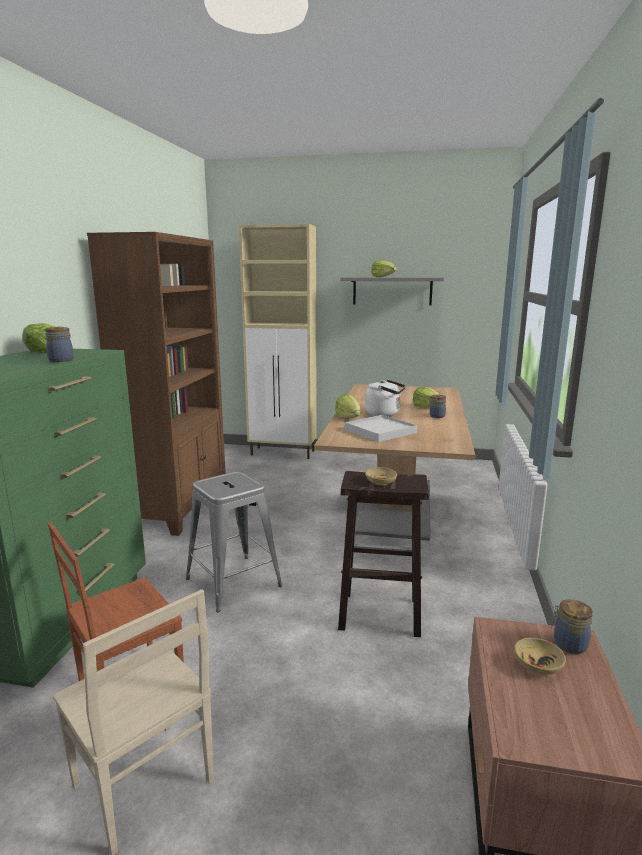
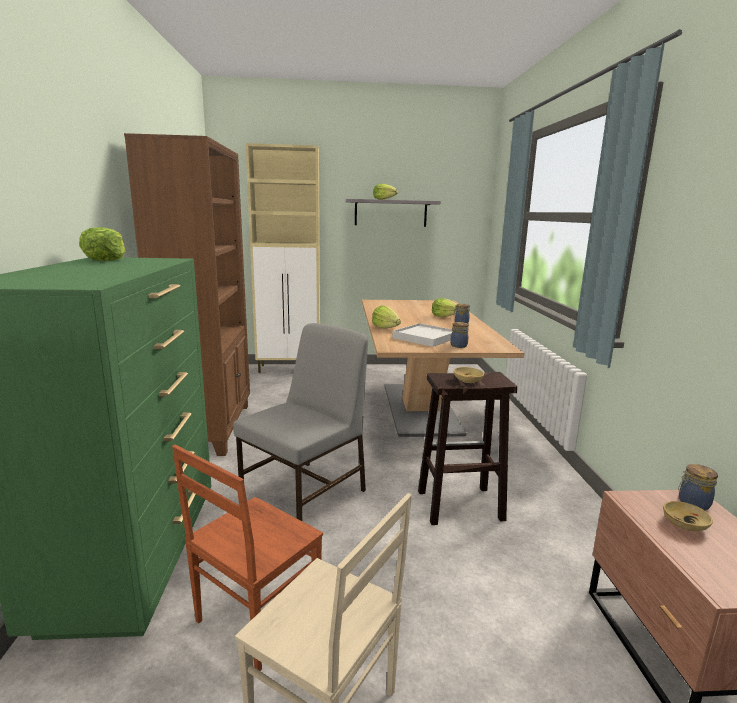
camera: 15 degrees left, 0 degrees up
jar [45,327,74,362] -> jar moved to [451,322,469,348]
grey stool [186,471,282,612] -> grey chair [233,323,368,521]
white kettle [365,380,406,416] -> none

